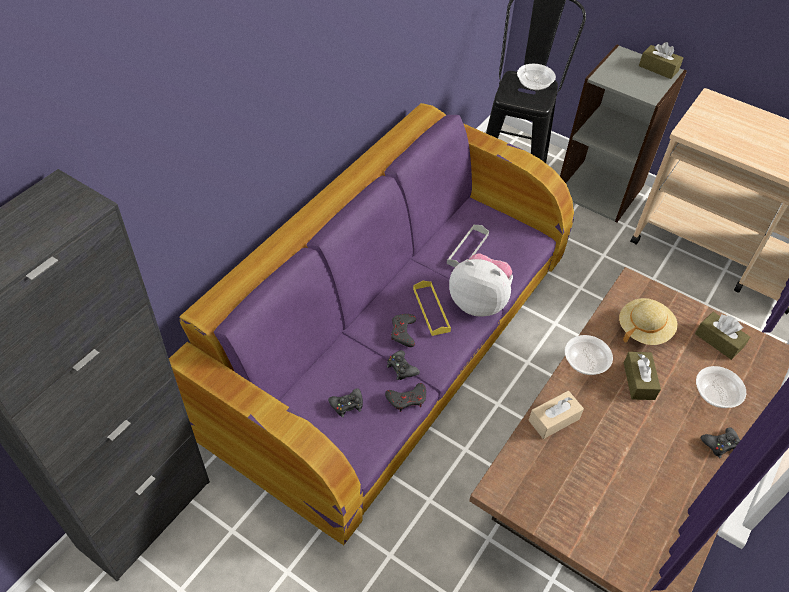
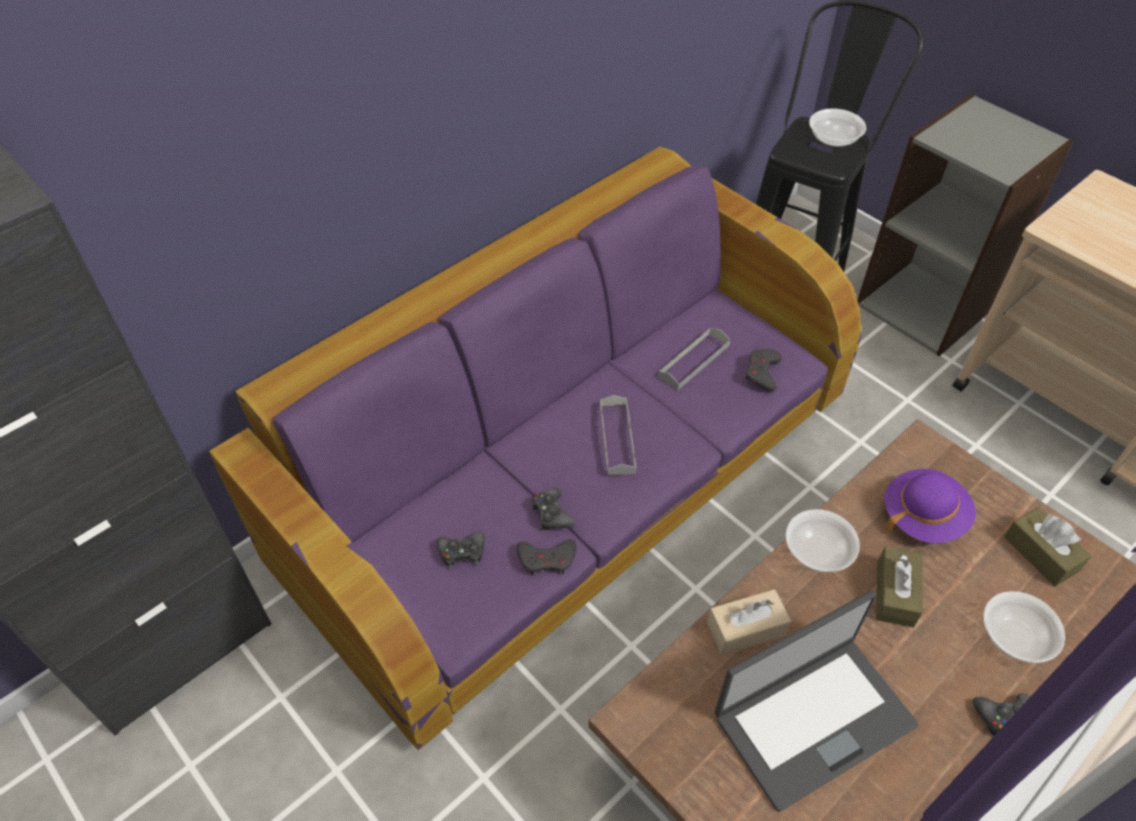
camera: 15 degrees right, 0 degrees up
grey game controller [391,314,416,347] -> grey game controller moved to [745,349,782,392]
yellow tray [413,281,451,336] -> grey tray [600,395,636,475]
plush toy [449,253,513,317] -> none
beige hat [619,298,678,345] -> purple hat [884,469,976,543]
brown tissue box [639,42,683,79] -> none
none -> laptop [715,591,919,812]

